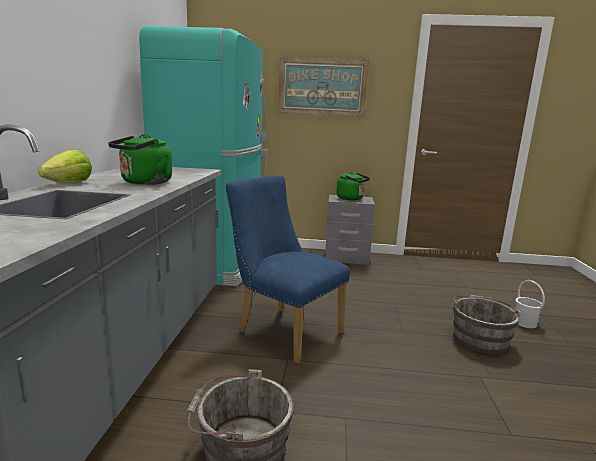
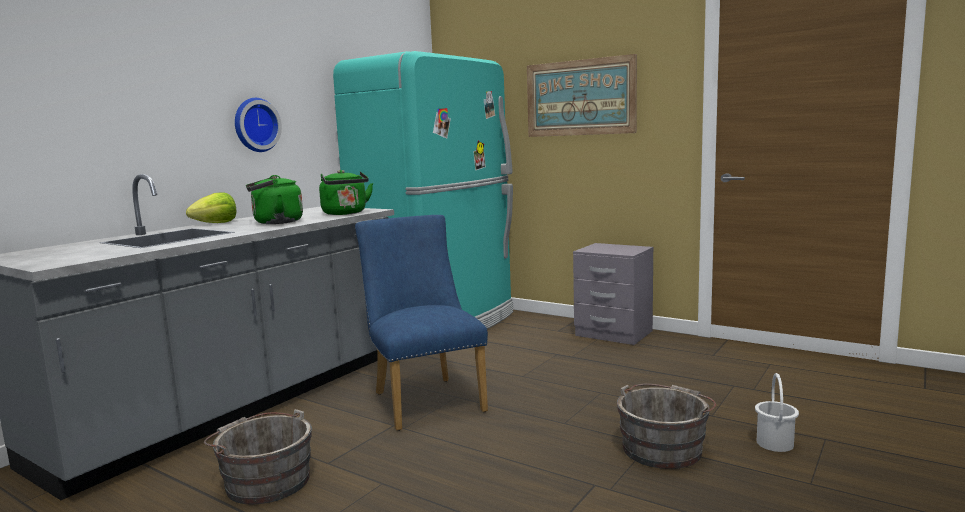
camera: 30 degrees right, 5 degrees down
green kettle [337,172,370,200] -> green kettle moved to [319,170,373,215]
none -> wall clock [235,98,282,152]

